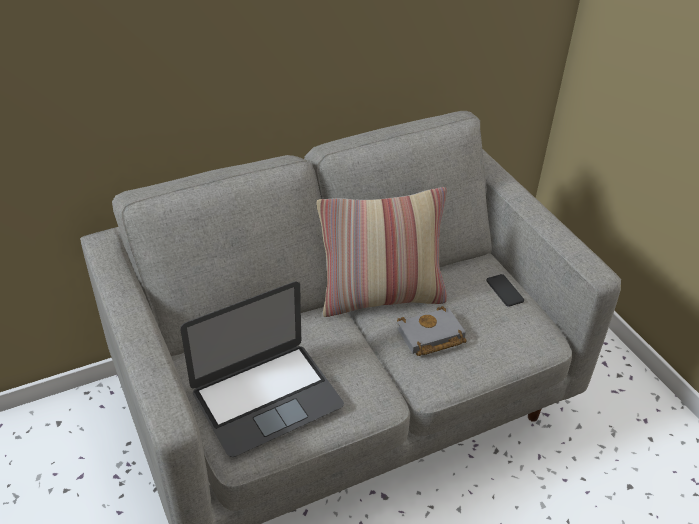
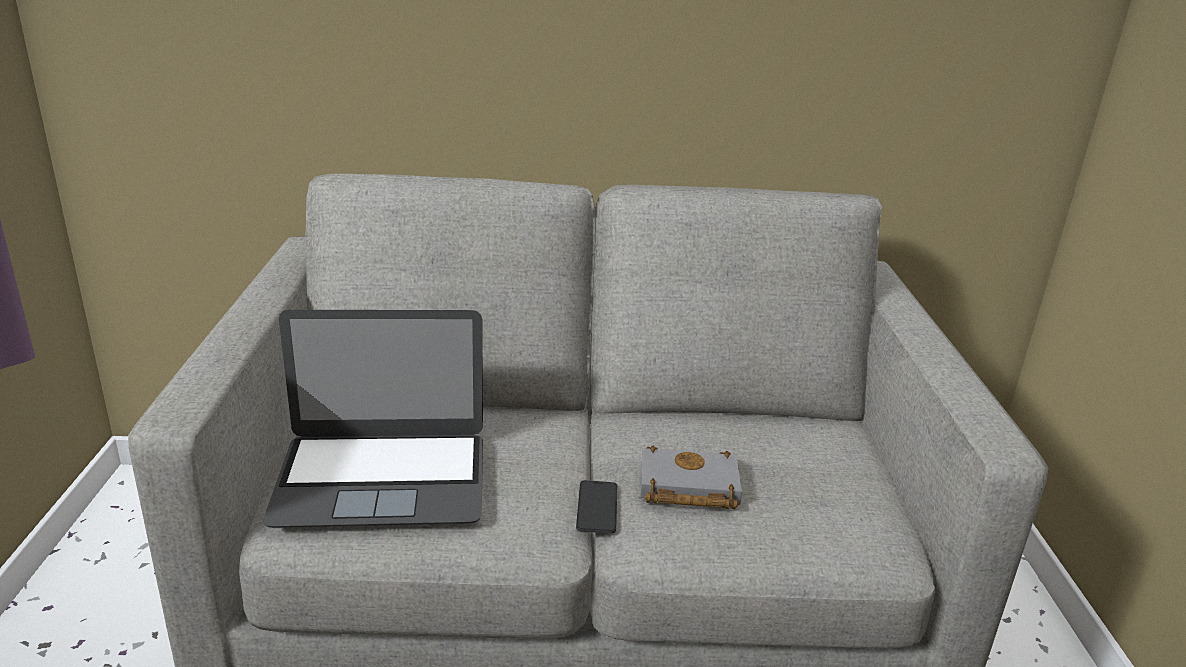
camera: 25 degrees right, 15 degrees down
pillow [317,187,447,317] -> none
phone [486,274,524,307] -> phone moved to [576,480,617,534]

